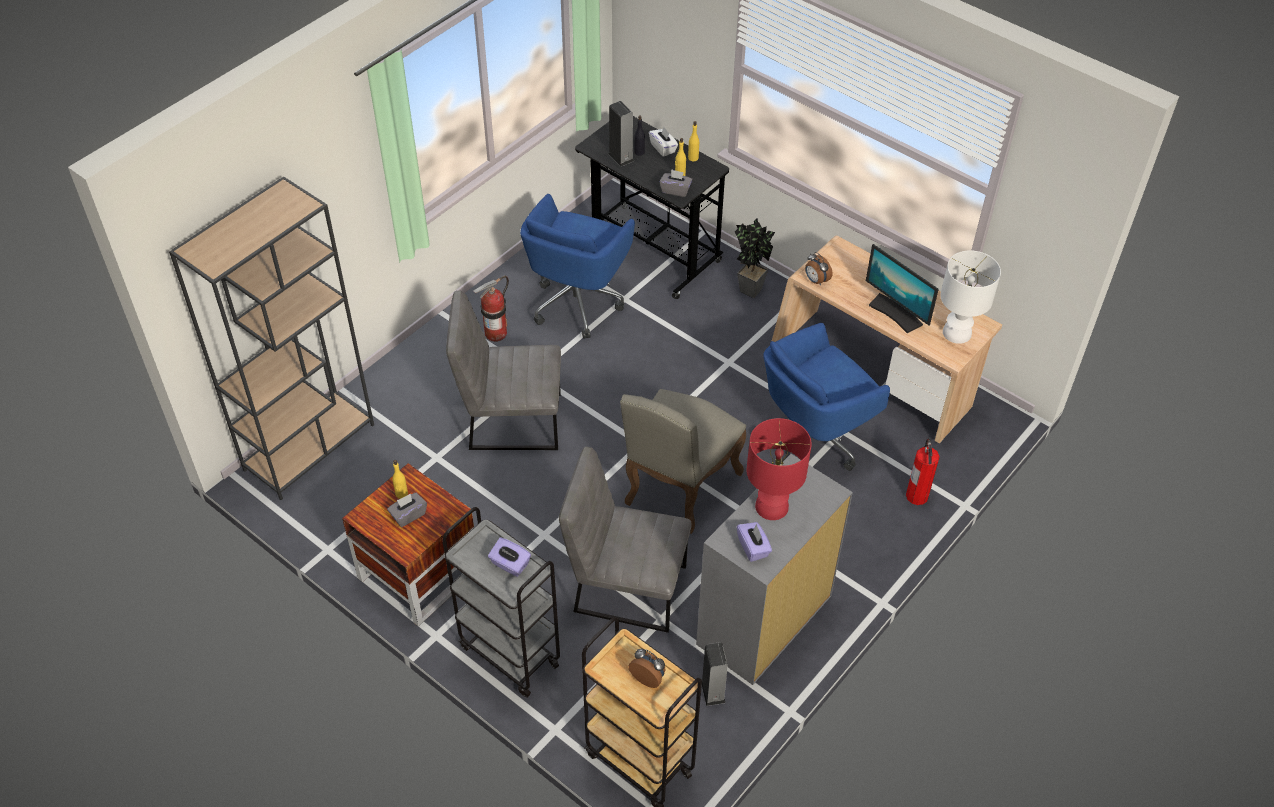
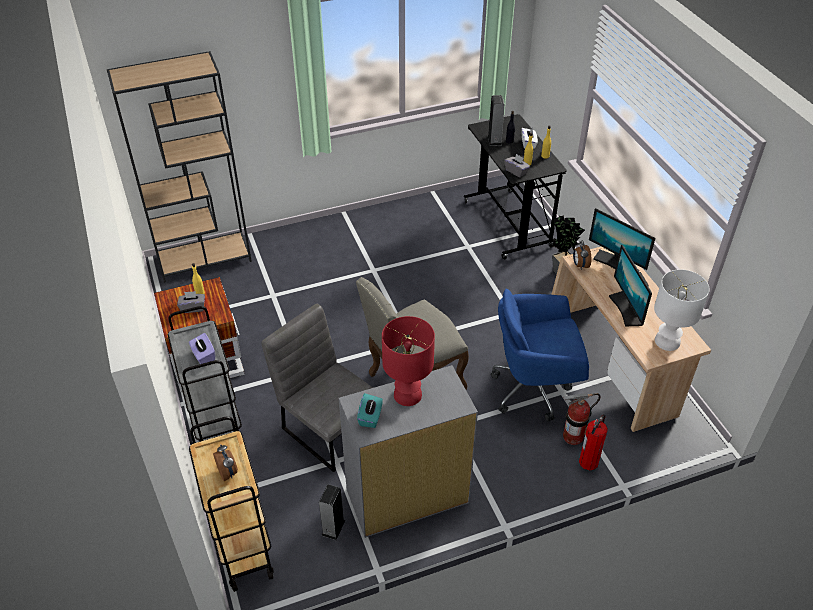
camera: 30 degrees right, 5 degrees down
grey chair [446,291,561,450] -> none
fire extinguisher [473,276,509,342] -> fire extinguisher moved to [563,393,601,445]
blue office chair [520,194,635,339] -> none
purple tissue box [737,522,772,562] -> turquoise tissue box [357,393,383,428]
none -> monitor [589,208,655,271]

